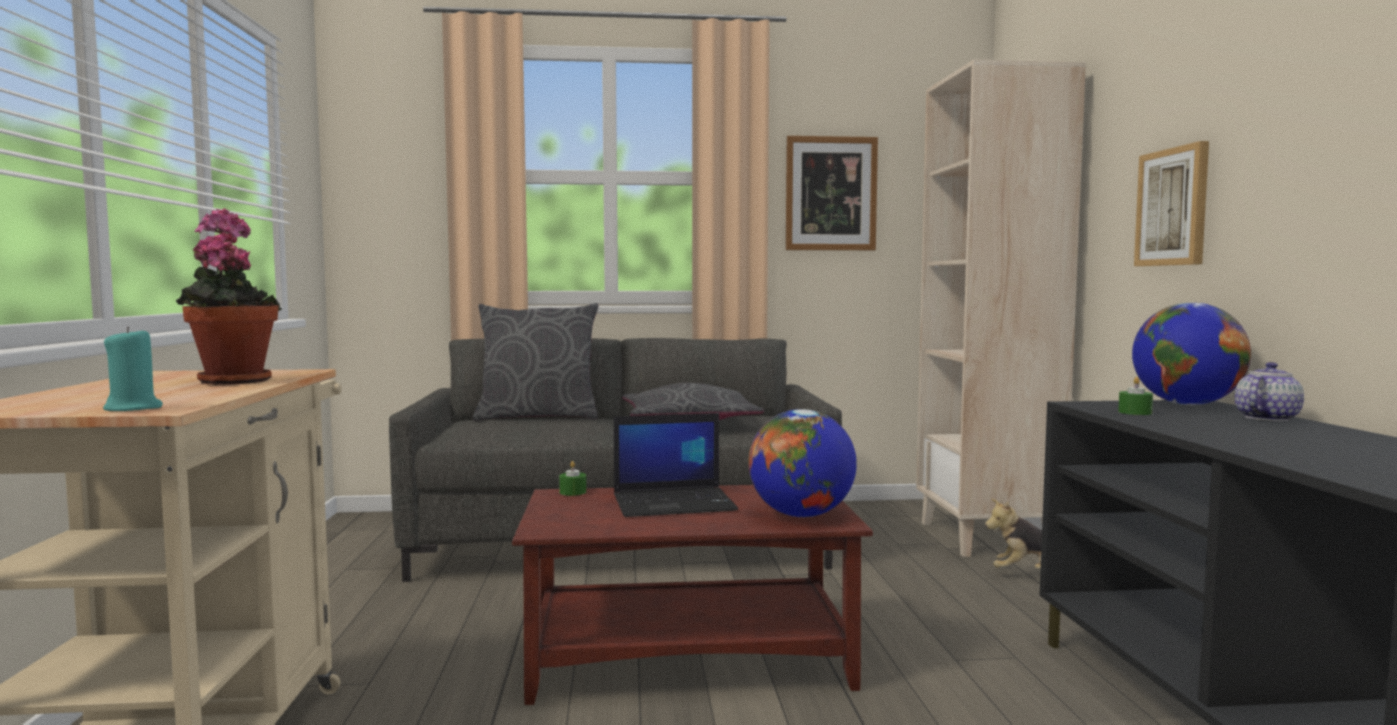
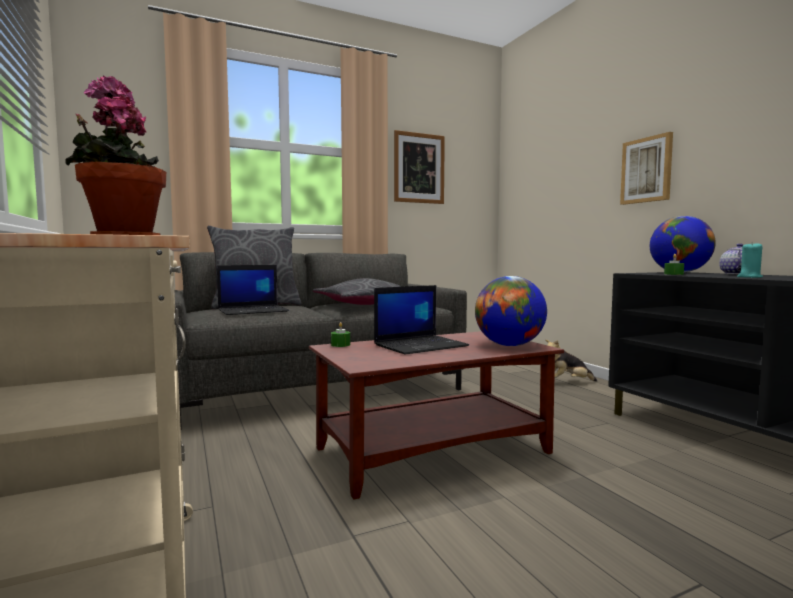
camera: 20 degrees left, 0 degrees up
turquoise candle [103,326,163,411] -> turquoise candle moved to [737,243,763,278]
beige bookcase [916,59,1086,557] -> none
none -> laptop [217,265,289,315]

